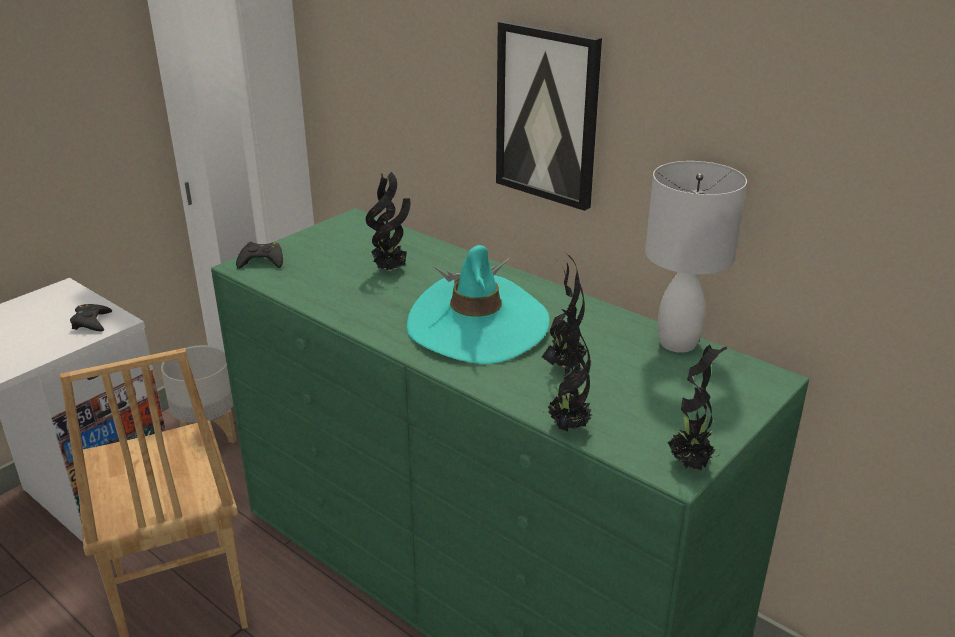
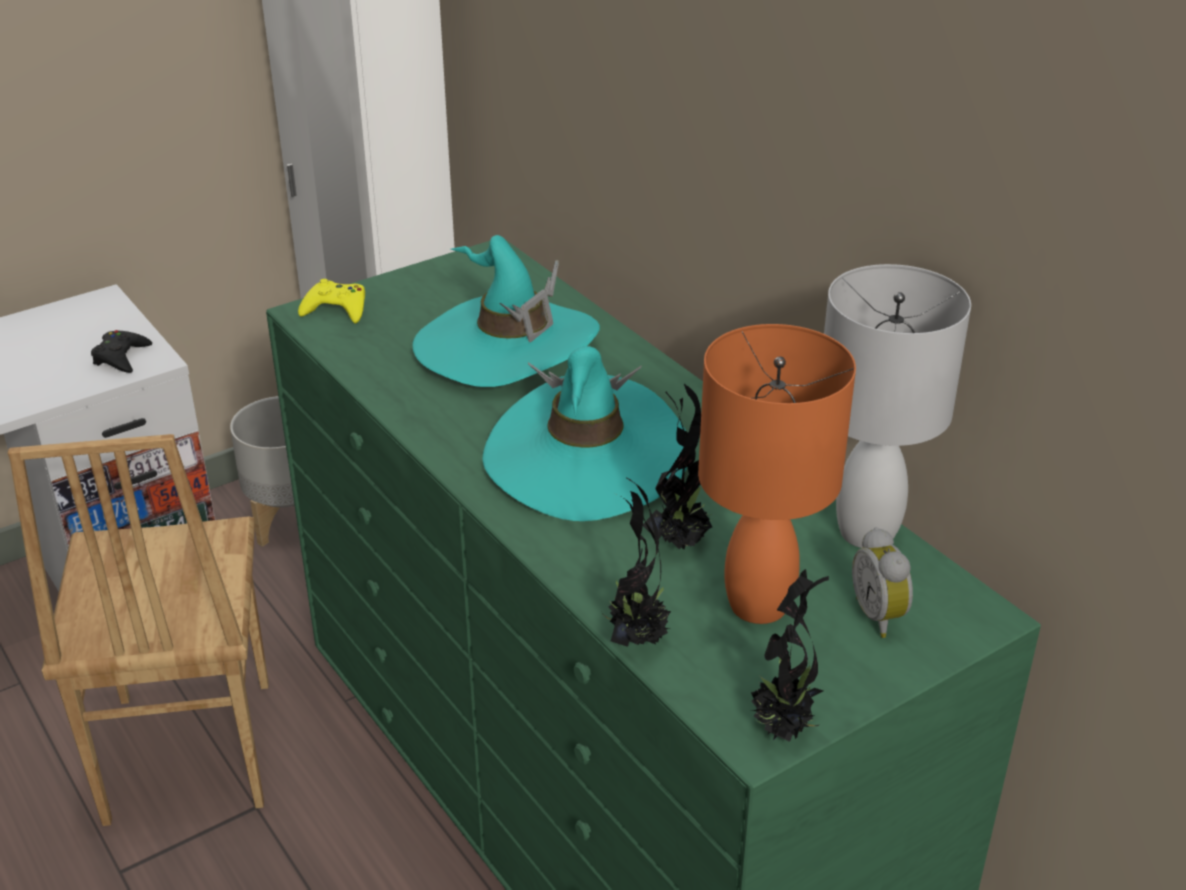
camera: 15 degrees right, 5 degrees up
black game controller [236,242,283,269] -> yellow game controller [298,279,365,323]
potted plant [366,172,410,271] -> turquoise hat [413,235,600,387]
picture [496,20,602,211] -> none
none -> orange table lamp [698,324,856,624]
none -> alarm clock [852,527,913,638]

